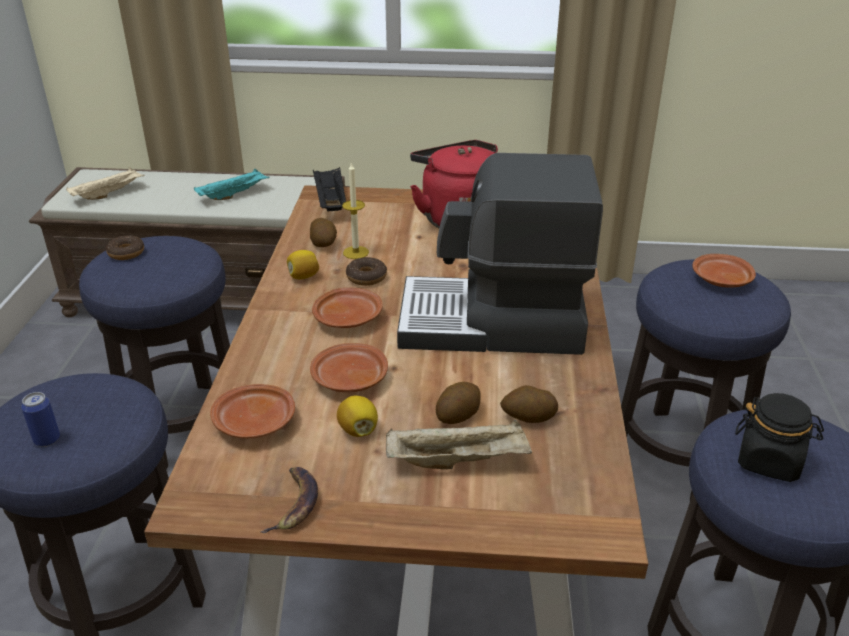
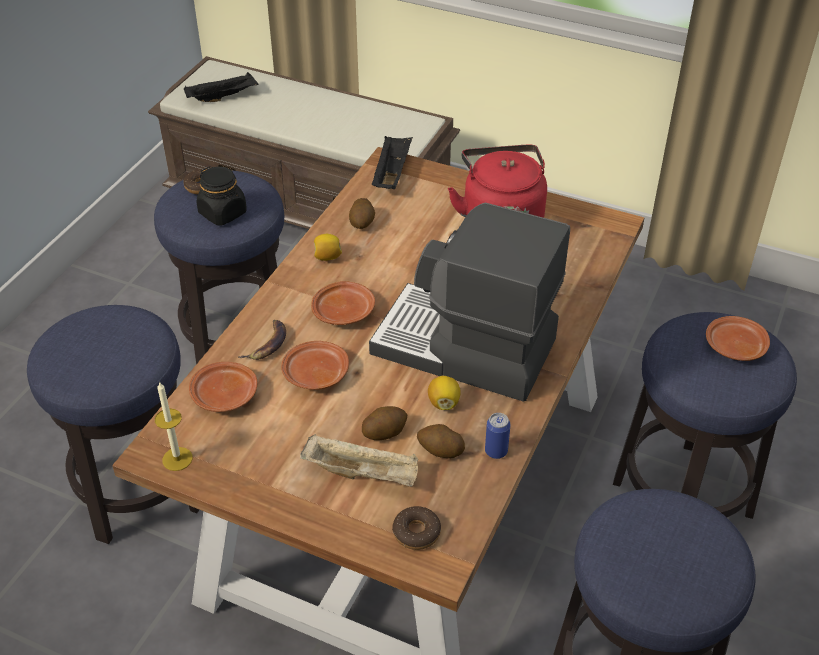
camera: 20 degrees right, 10 degrees up
can [21,392,60,447] -> can moved to [485,413,510,459]
beige tray [66,167,145,200] -> black tray [184,72,259,102]
turquoise tray [194,169,270,200] -> none
banana [261,467,318,533] -> banana moved to [238,320,286,360]
lemon [337,396,378,437] -> lemon moved to [428,376,461,410]
candle [342,162,369,259] -> candle moved to [155,381,193,471]
donut [346,257,387,286] -> donut moved to [392,506,441,550]
black jar [735,393,824,482] -> black jar moved to [197,166,247,225]

